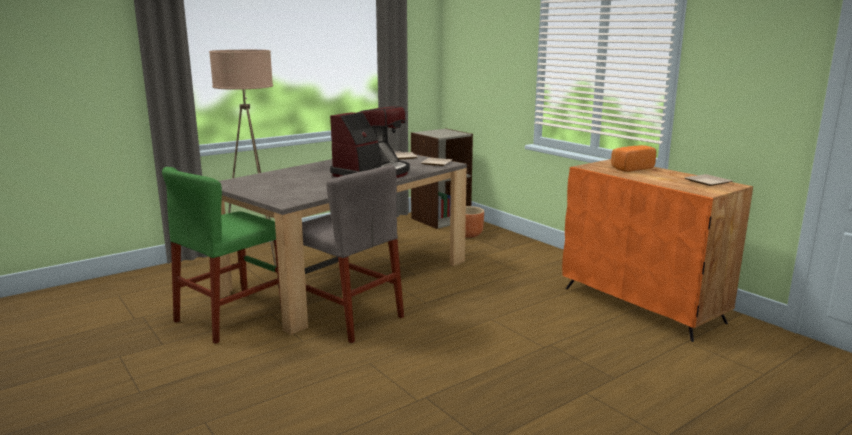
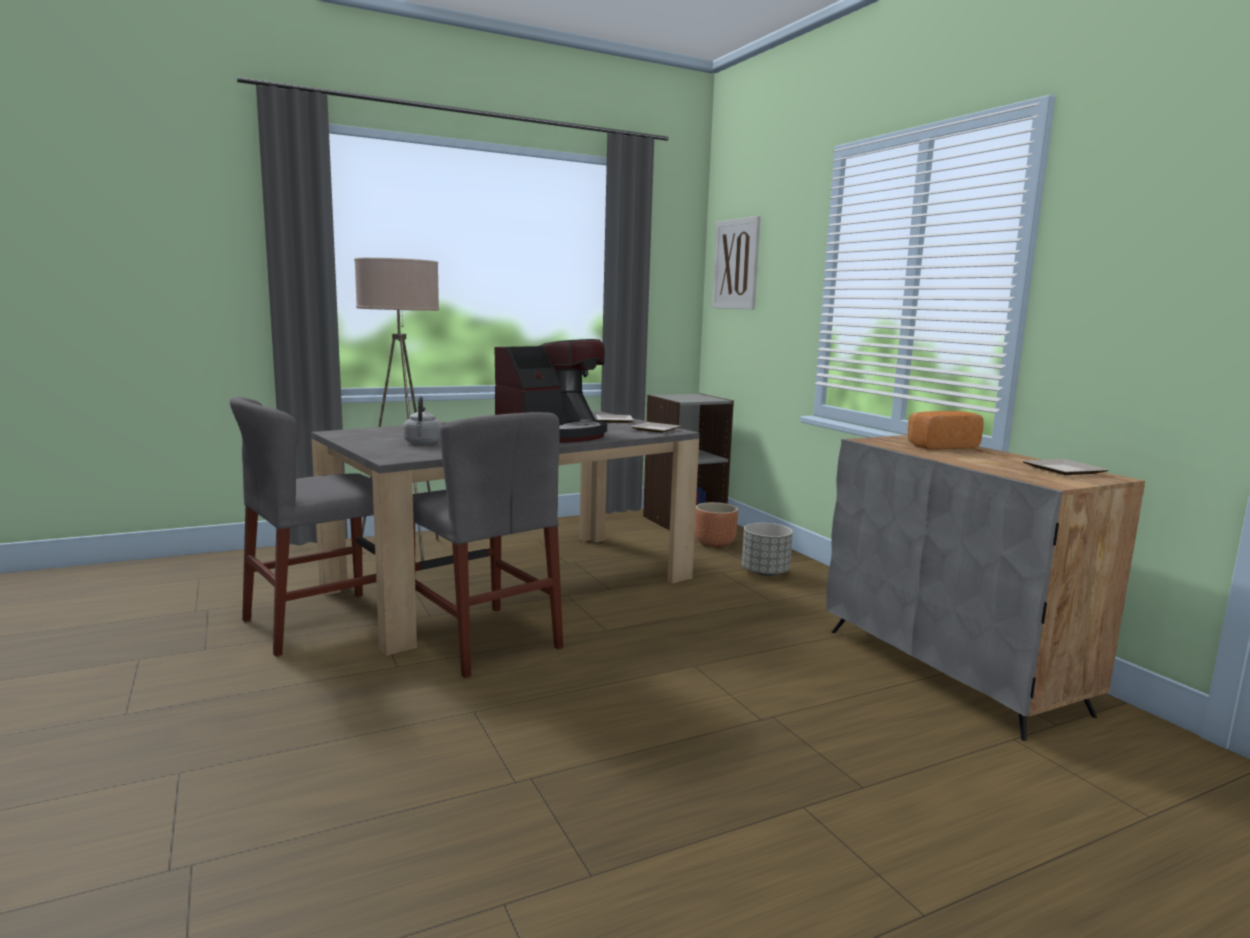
camera: 10 degrees right, 5 degrees down
green chair [162,167,282,344] -> grey chair [230,397,376,657]
orange cabinet [562,159,753,342] -> grey cabinet [827,435,1145,741]
none -> grey kettle [403,396,442,445]
none -> picture [712,216,761,309]
none -> grey planter [742,523,793,576]

